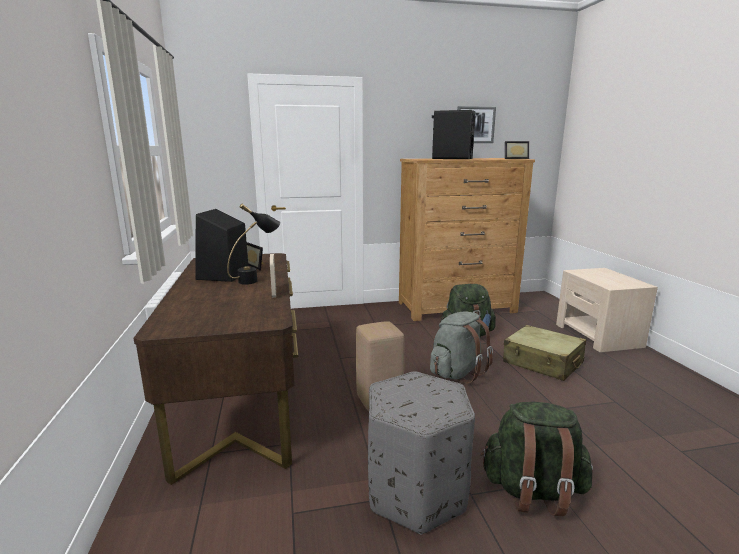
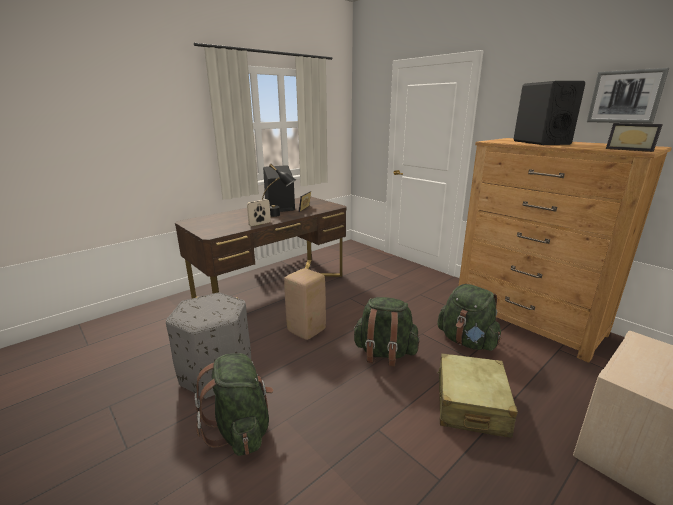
camera: 60 degrees right, 5 degrees up
grey backpack [430,311,493,384] -> green backpack [353,297,420,366]

